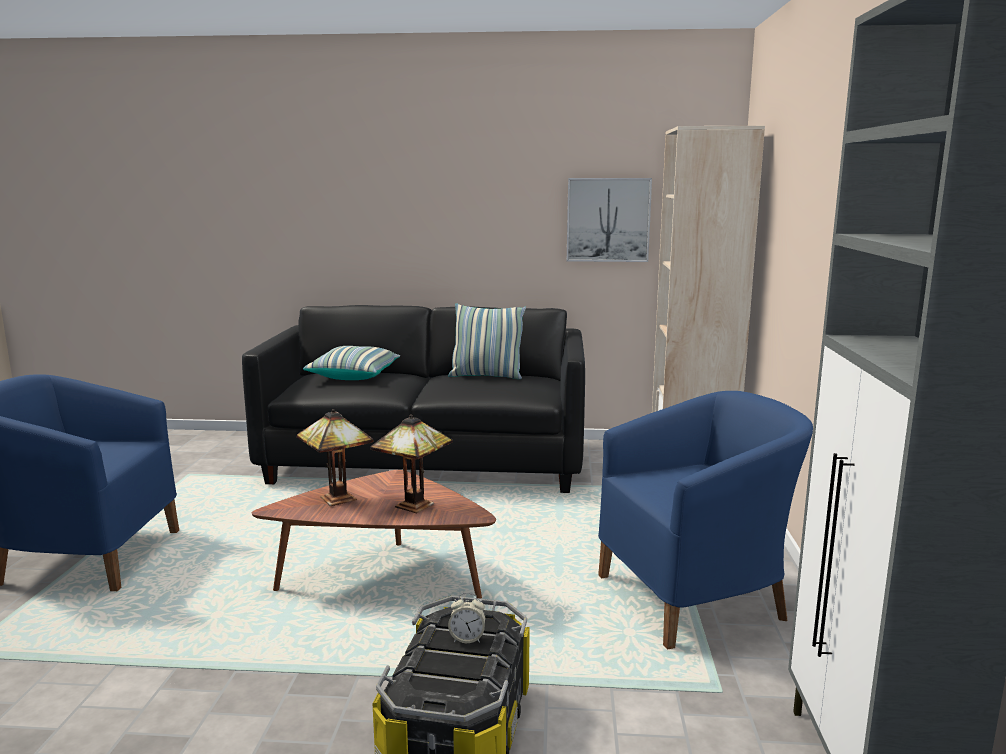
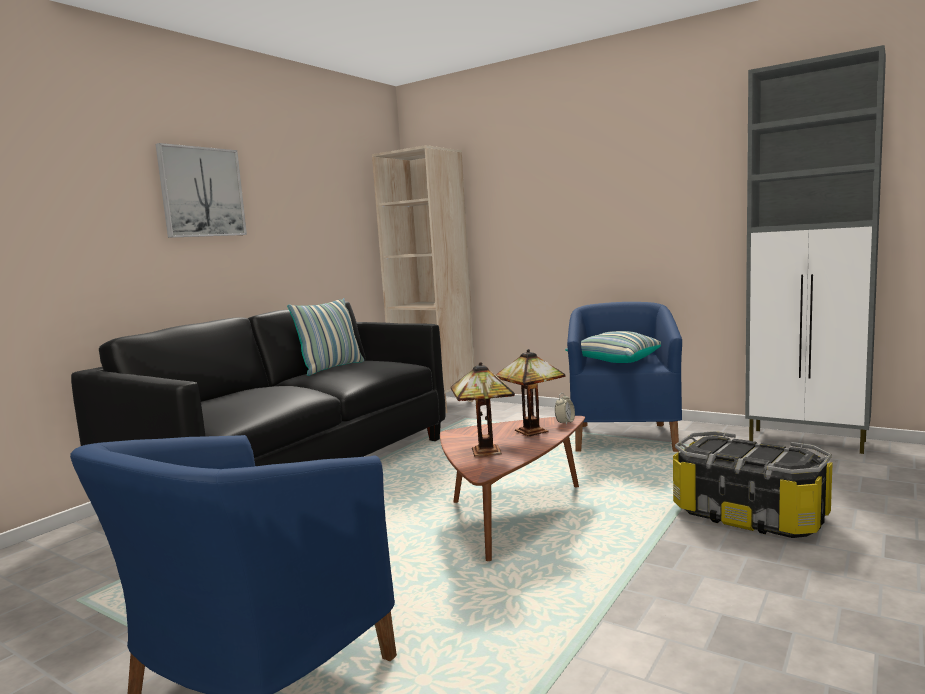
camera: 60 degrees left, 5 degrees down
pillow [303,346,400,380] -> pillow moved to [565,331,661,363]
alarm clock [448,593,485,643] -> alarm clock moved to [555,393,575,425]
picture [567,178,652,262] -> picture moved to [156,143,247,238]

